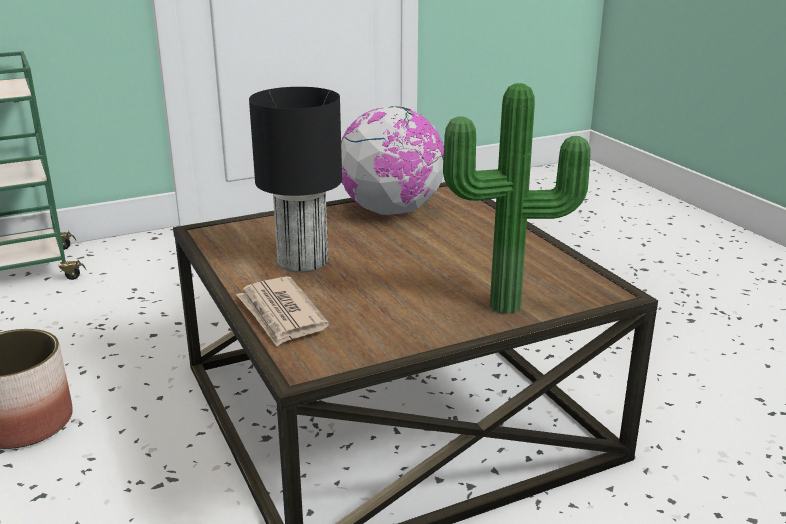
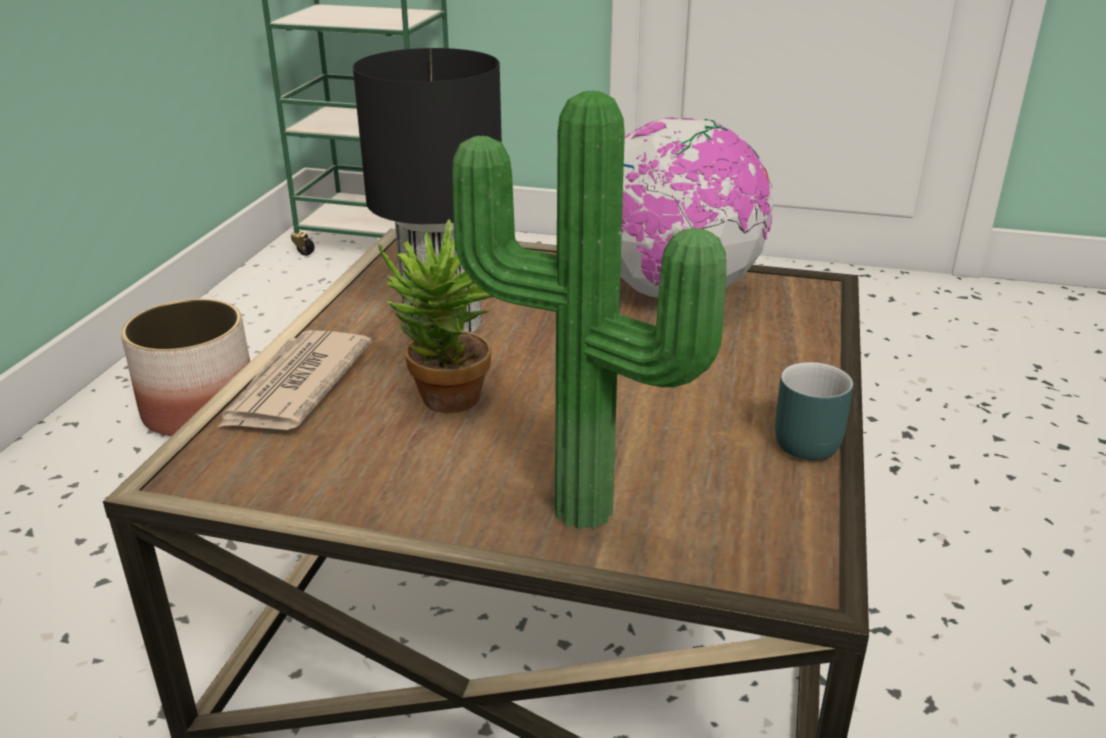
camera: 40 degrees right, 5 degrees up
none -> potted plant [378,219,493,413]
none -> turquoise mug [775,362,853,460]

